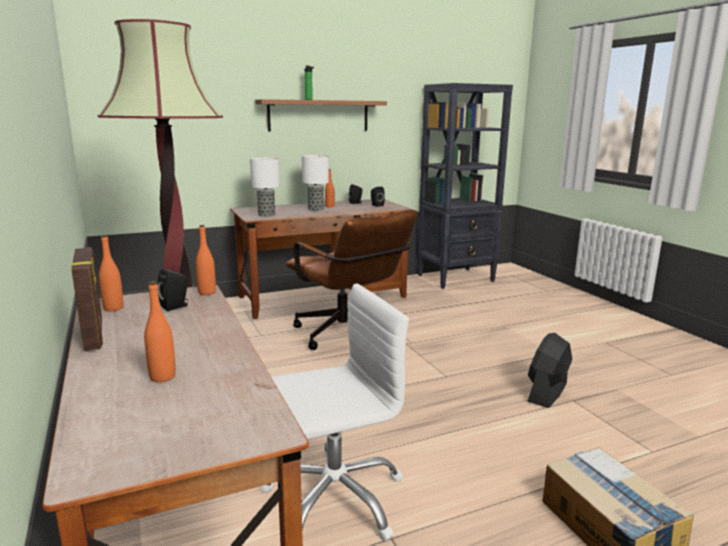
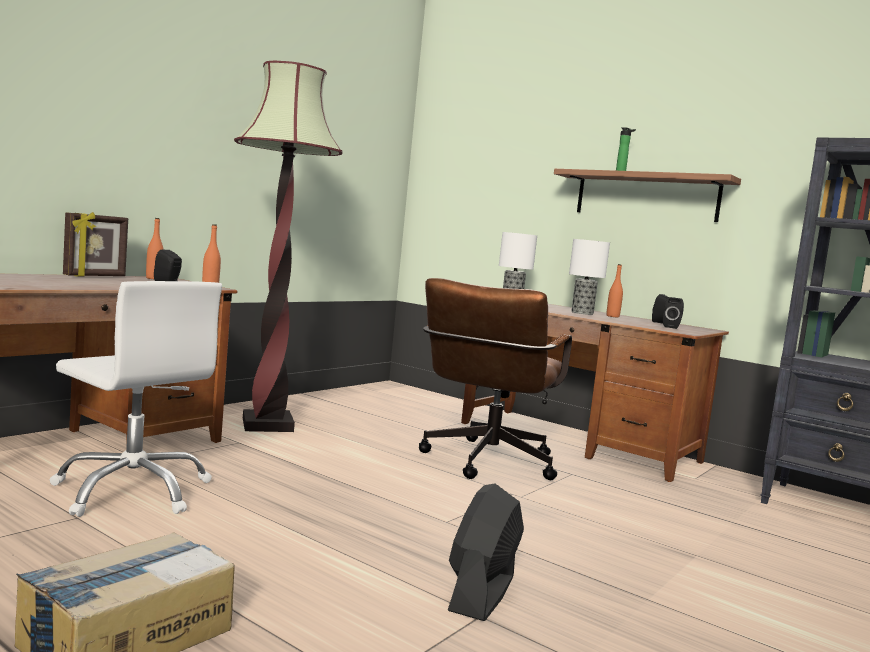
camera: 60 degrees right, 10 degrees down
orange bottle [144,281,176,382] -> none
black fan [528,333,572,408] -> black fan turned 75 degrees counterclockwise [448,483,524,621]

